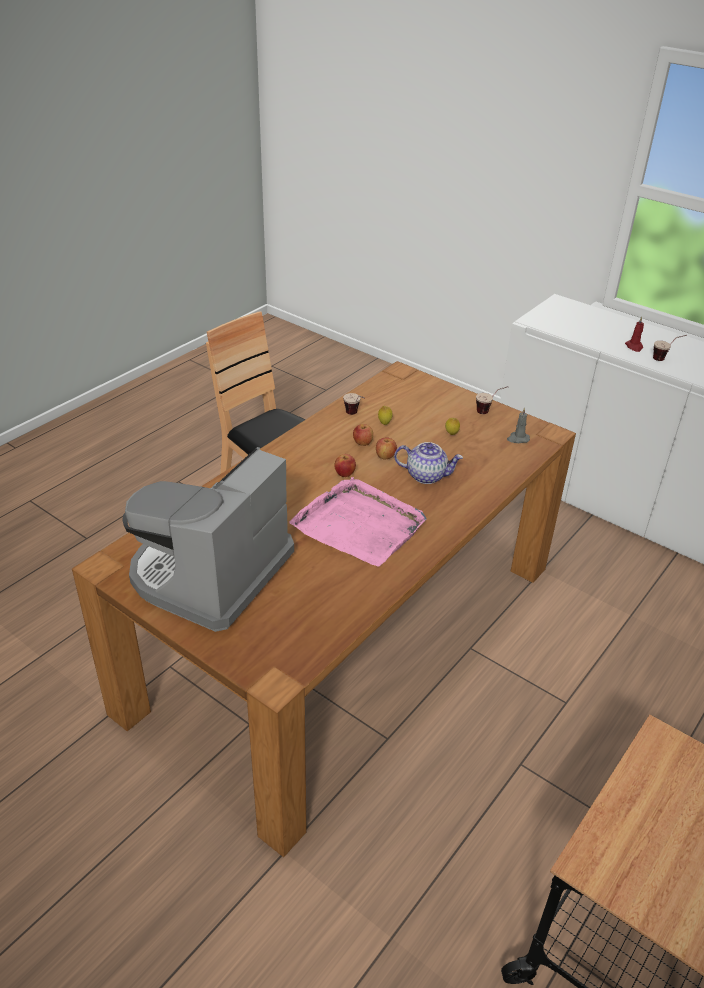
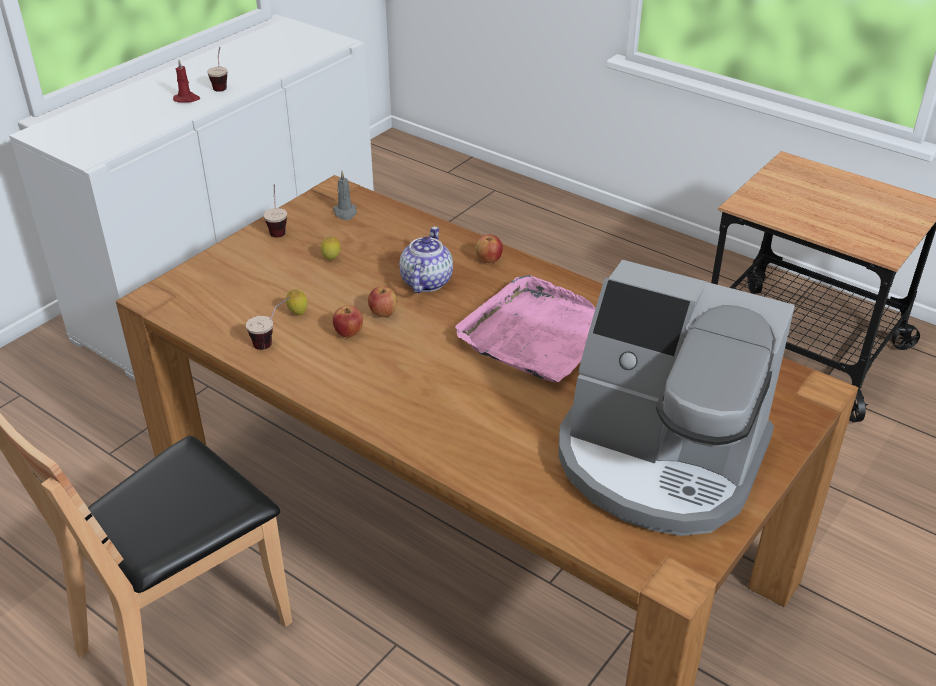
camera: 90 degrees left, 0 degrees up
apple [334,454,356,477] -> apple moved to [475,234,503,263]

